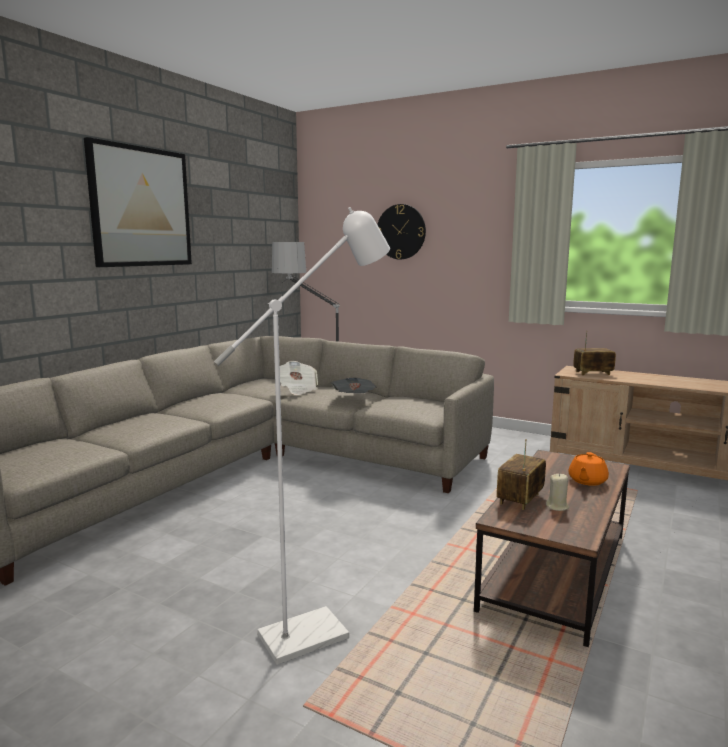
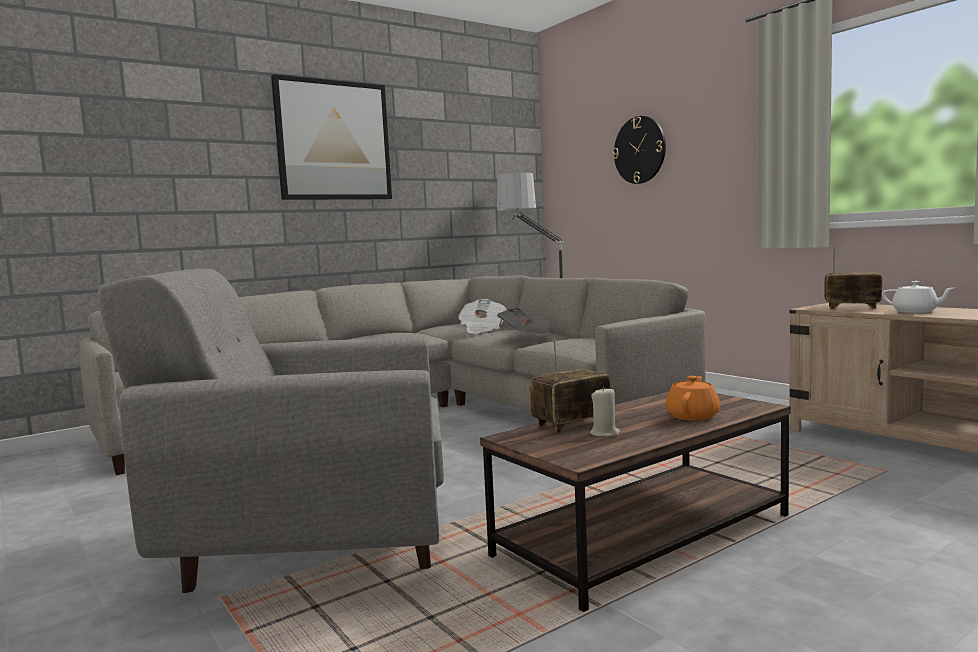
camera: 25 degrees right, 5 degrees down
white floor lamp [214,207,390,665] -> grey armchair [98,269,444,593]
orange teapot [568,452,609,486] -> orange teapot turned 150 degrees clockwise [666,376,720,420]
none -> white teapot [882,281,955,313]

